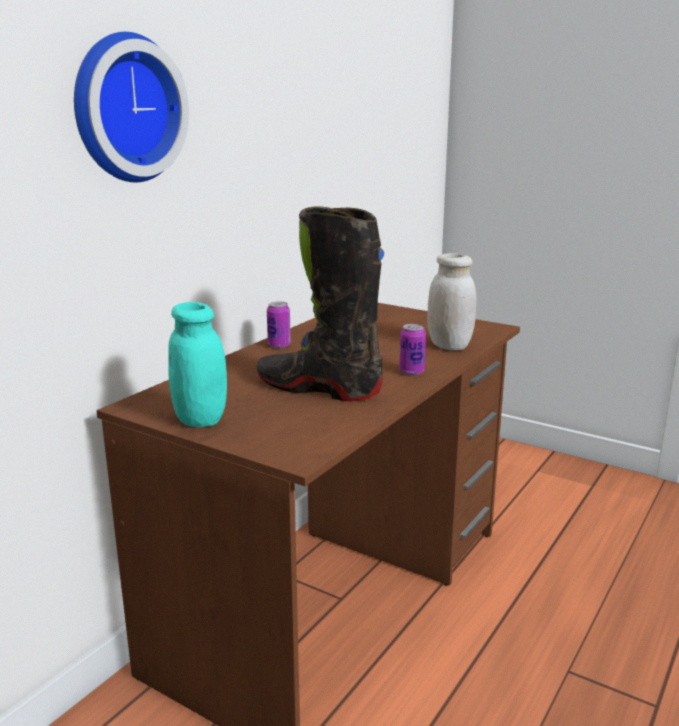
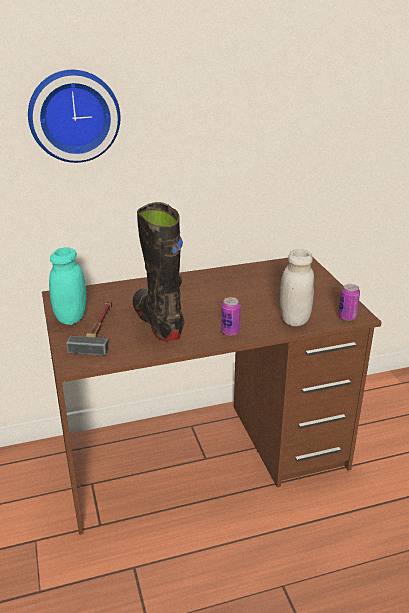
camera: 40 degrees right, 10 degrees up
can [267,301,291,348] -> can moved to [338,284,360,321]
none -> hammer [66,301,112,355]

